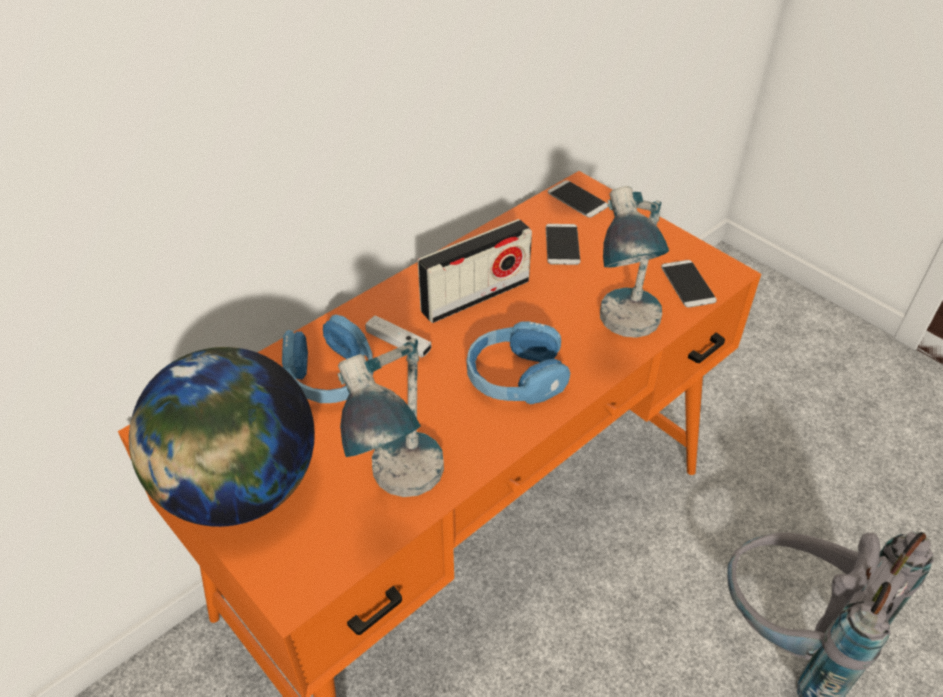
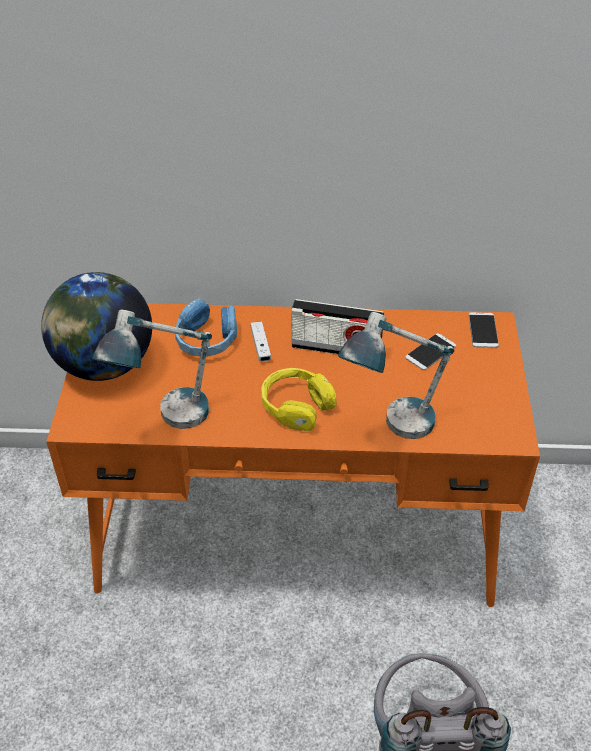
camera: 45 degrees right, 0 degrees up
blue headphones [466,321,570,404] -> yellow headphones [261,368,337,431]
phone [661,260,717,307] -> none

